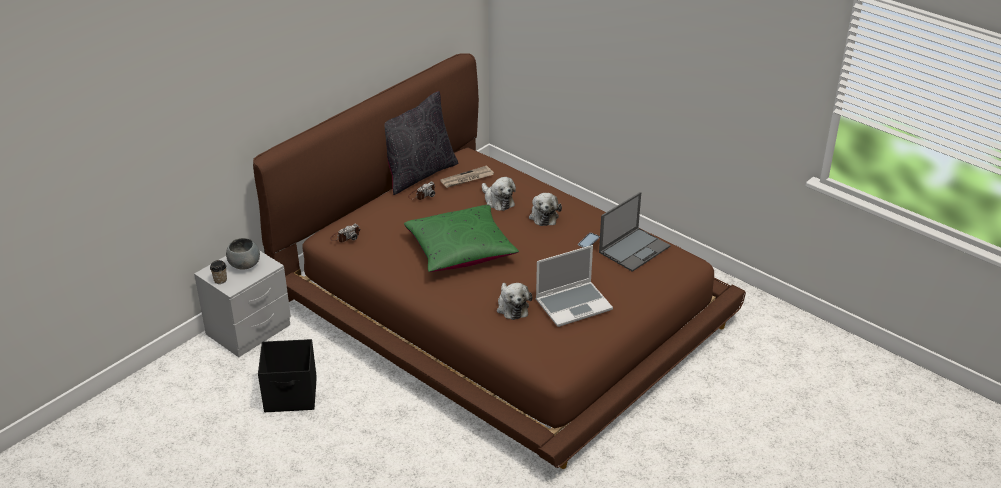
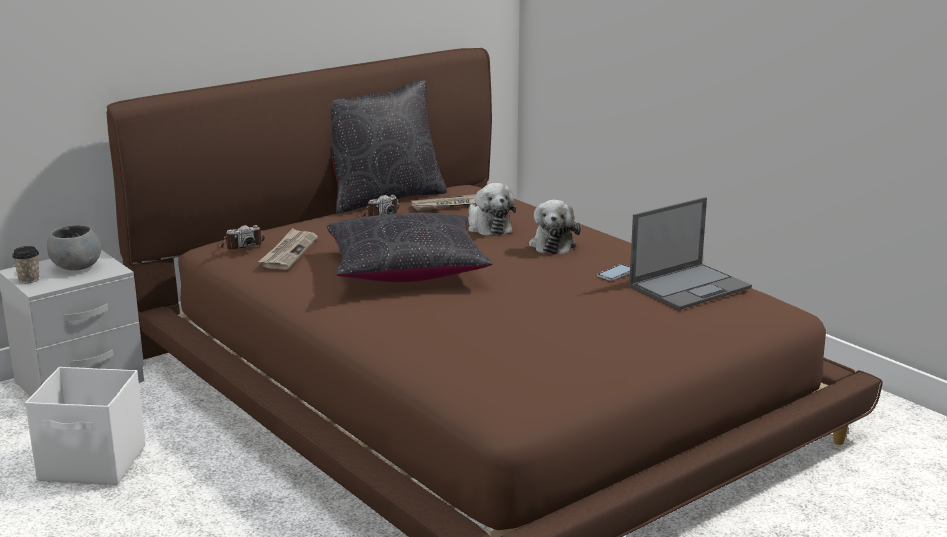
camera: 10 degrees right, 15 degrees down
black storage box [258,339,317,412] -> white storage box [25,367,145,485]
green pillow [404,205,519,272] -> black pillow [327,213,493,282]
plush toy [497,283,532,320] -> none
laptop [536,245,613,327] -> none
none -> newspaper [258,228,318,270]

